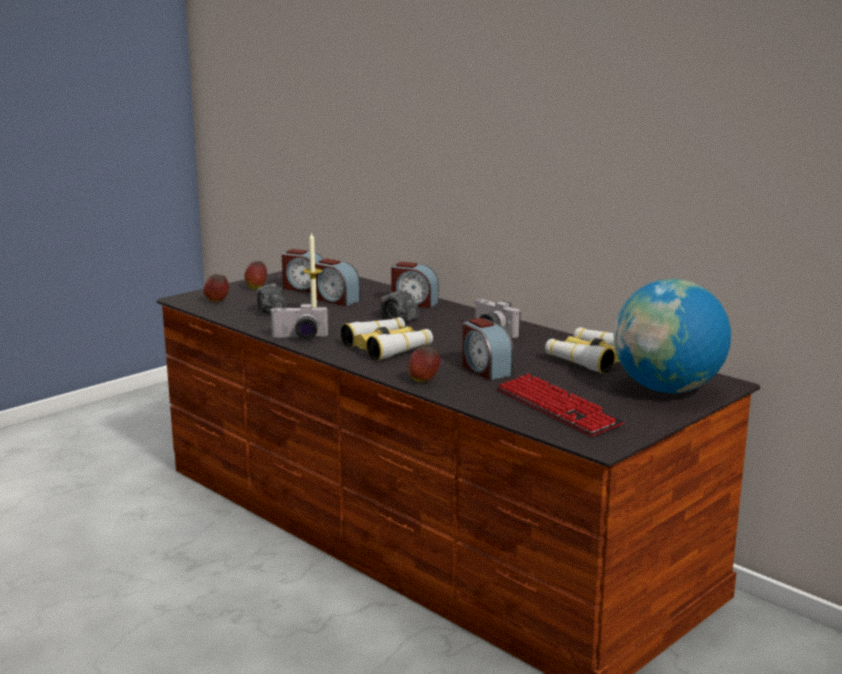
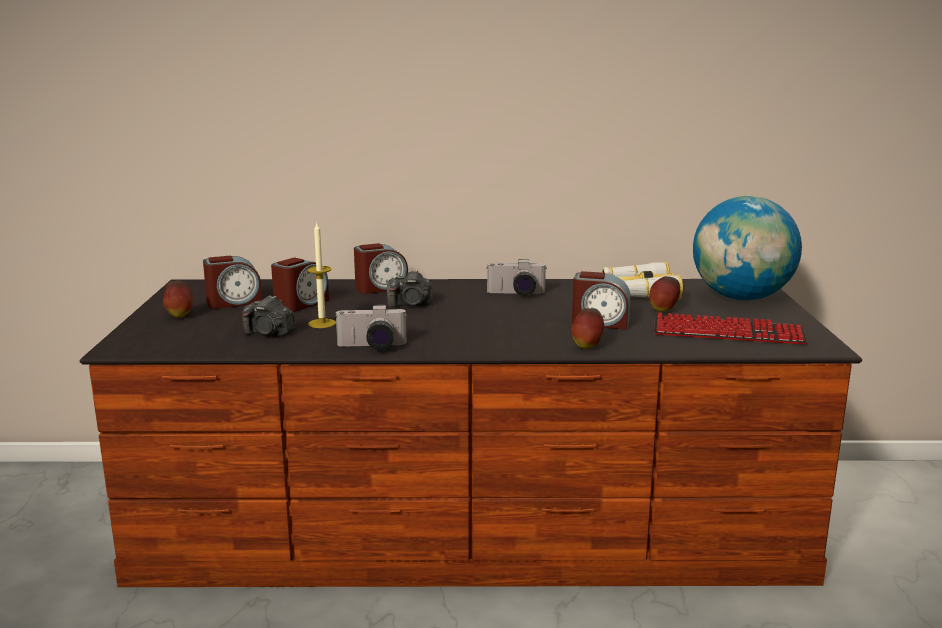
camera: 45 degrees left, 0 degrees up
apple [204,274,229,302] -> apple moved to [649,276,680,312]
camera [270,304,329,340] -> camera turned 45 degrees clockwise [335,305,407,350]
alarm clock [315,258,361,306] -> alarm clock turned 45 degrees counterclockwise [271,257,329,312]
binoculars [341,317,433,361] -> none

